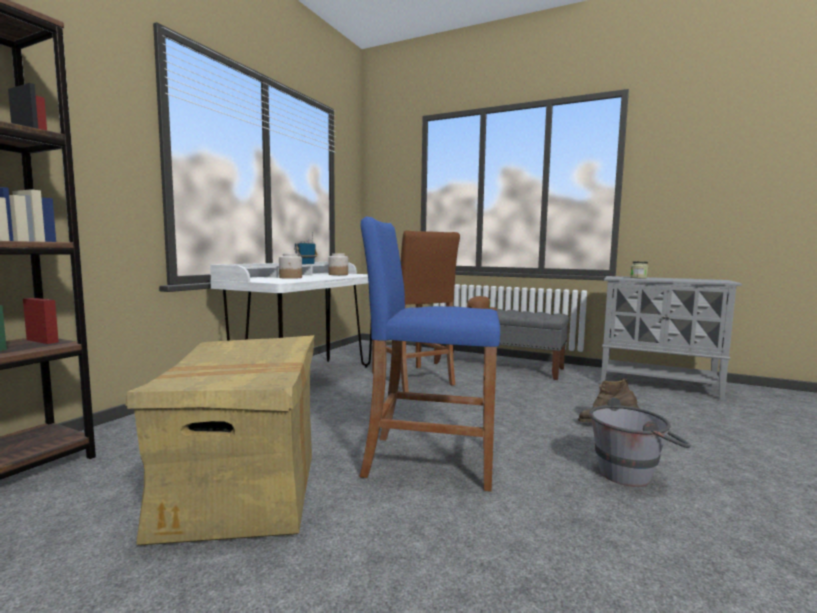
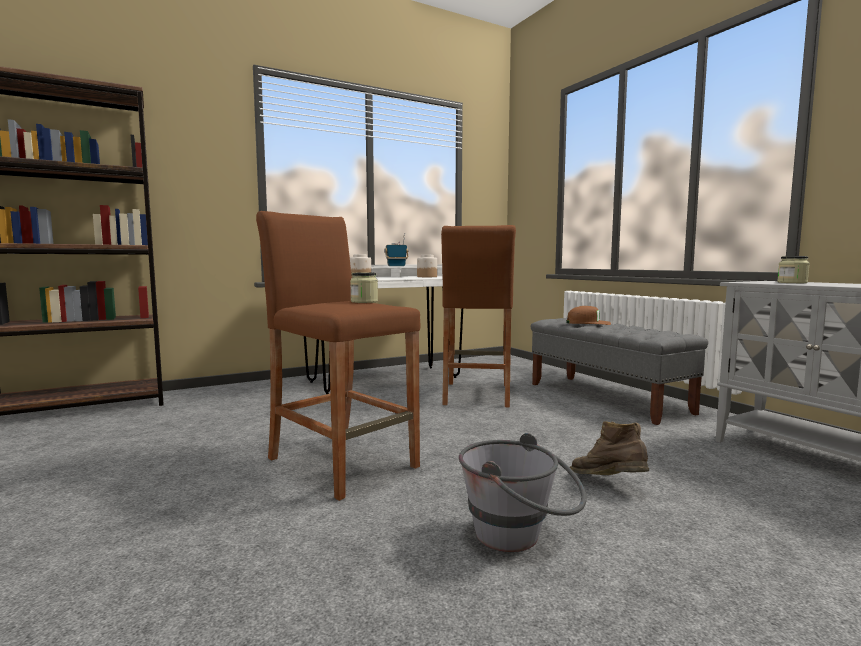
camera: 35 degrees right, 0 degrees up
cardboard box [125,335,315,545] -> none
blue stool [359,216,500,491] -> brown stool [256,211,420,501]
none -> jar [350,272,378,303]

